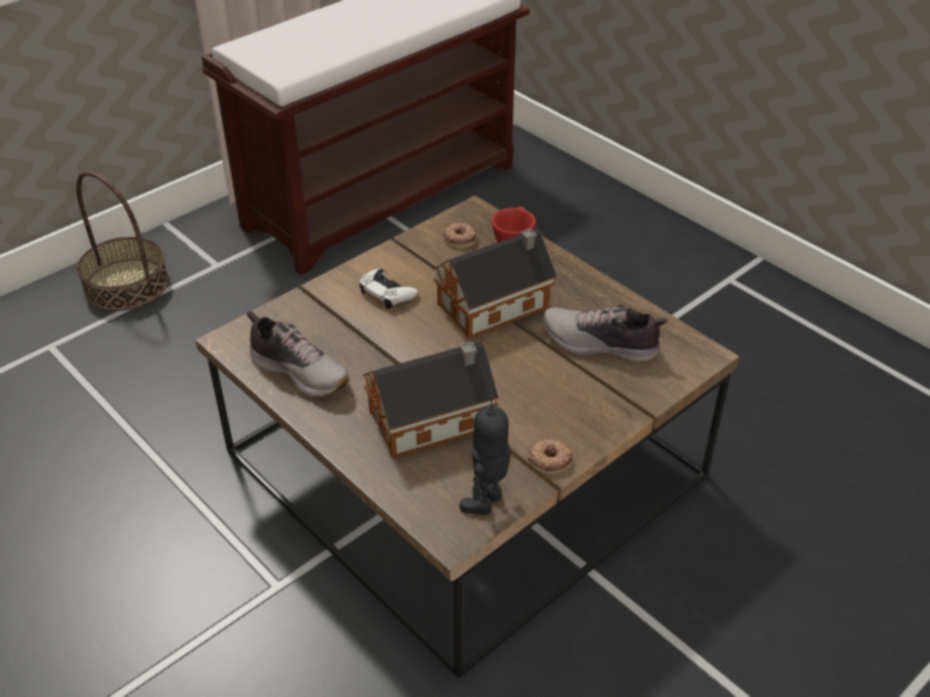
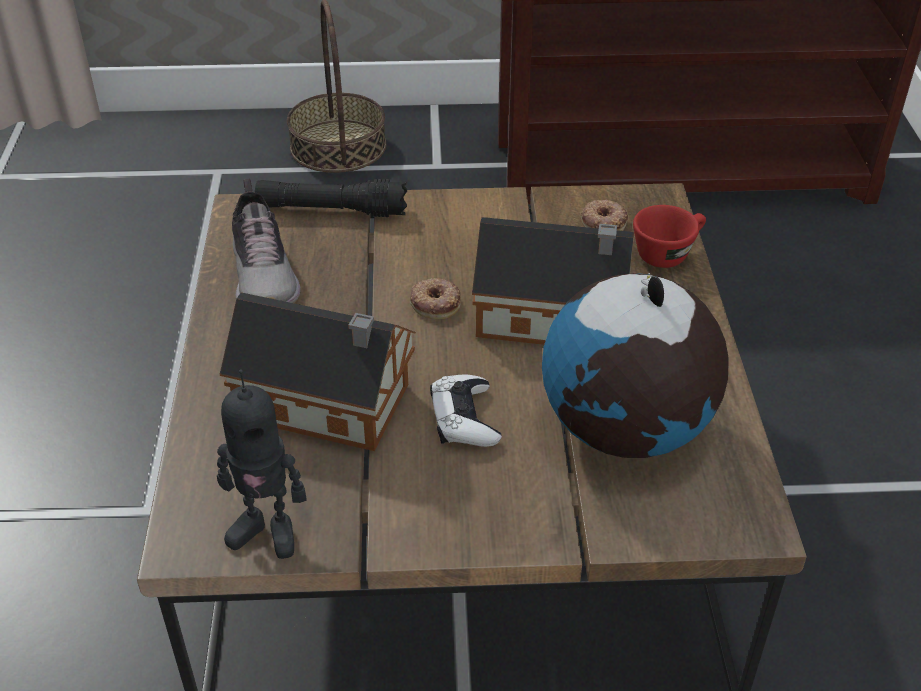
camera: 40 degrees right, 0 degrees up
white game controller [359,269,418,309] -> white game controller moved to [430,374,502,447]
toy robot [459,396,511,515] -> toy robot turned 150 degrees counterclockwise [217,370,307,559]
donut [528,439,572,474] -> donut moved to [410,278,461,319]
shoe [543,304,667,362] -> globe [542,273,729,458]
none -> black flashlight [255,179,407,217]

